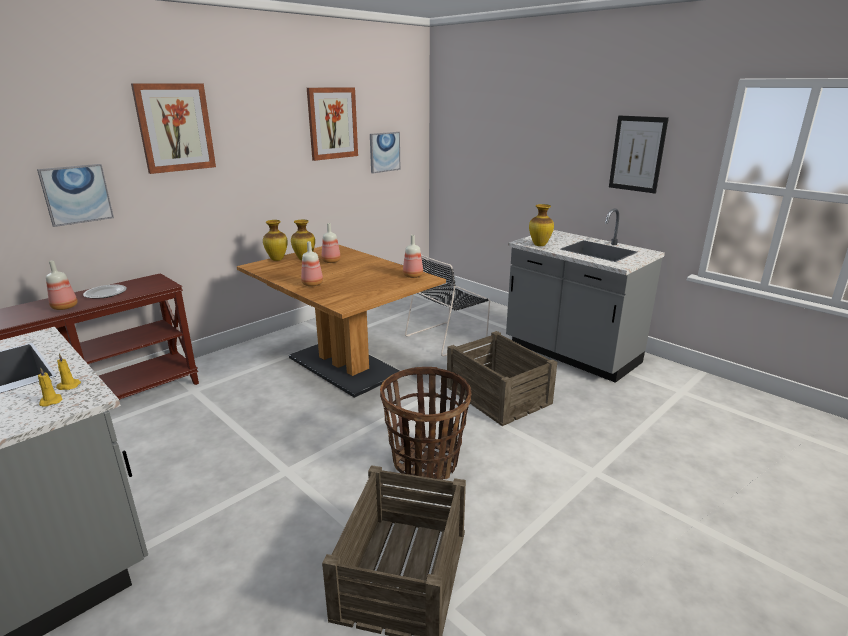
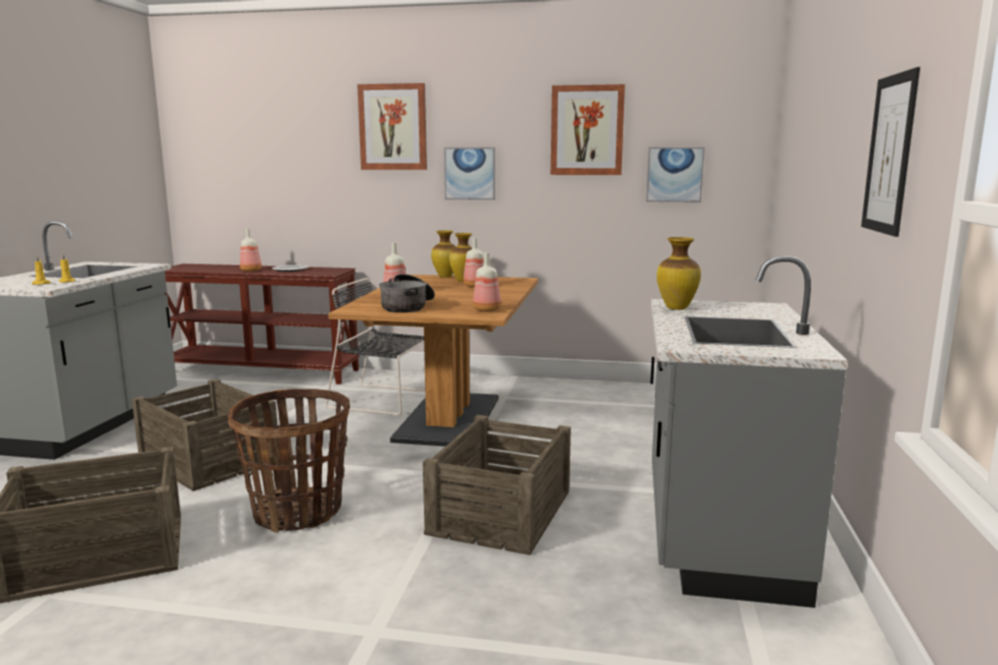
camera: 55 degrees right, 10 degrees down
picture [37,164,114,227] -> picture moved to [444,147,495,200]
black chair [405,255,490,357] -> black chair moved to [326,278,425,415]
none -> crate [132,379,279,491]
none -> cooking pot [379,274,435,313]

